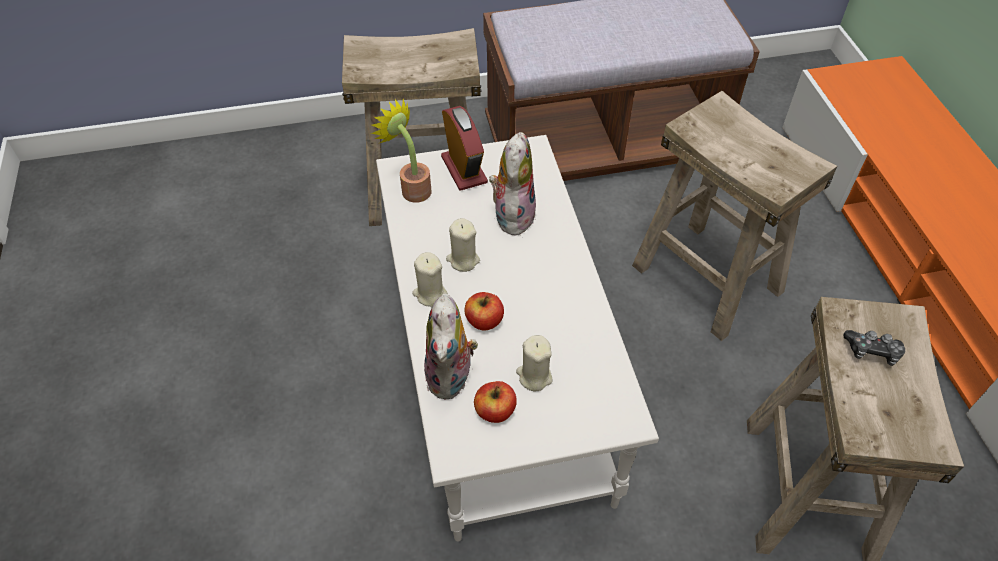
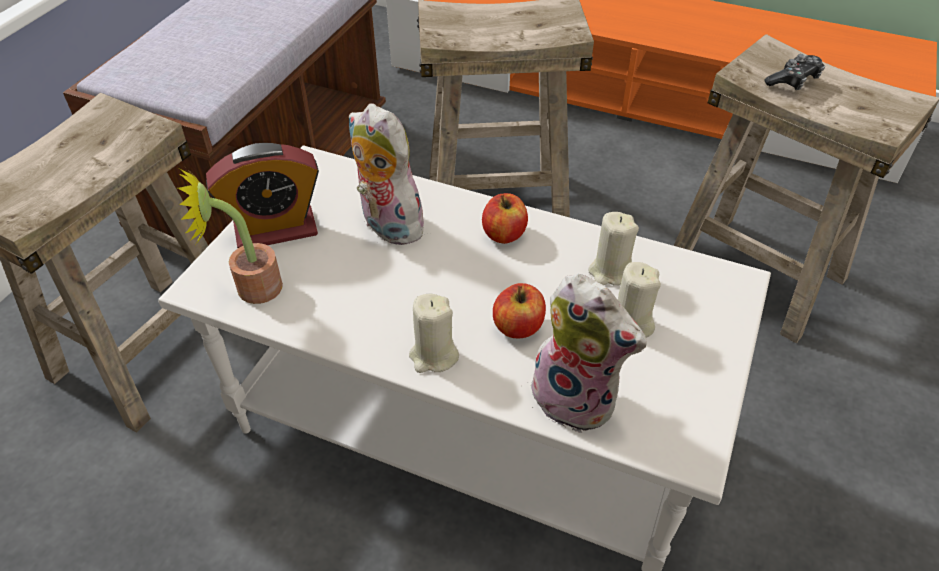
camera: 55 degrees left, 5 degrees down
alarm clock [441,106,488,191] -> alarm clock turned 150 degrees clockwise [206,143,319,248]
beige candle [446,218,480,272] -> beige candle moved to [588,212,639,286]
apple [474,381,517,423] -> apple moved to [482,193,528,244]

